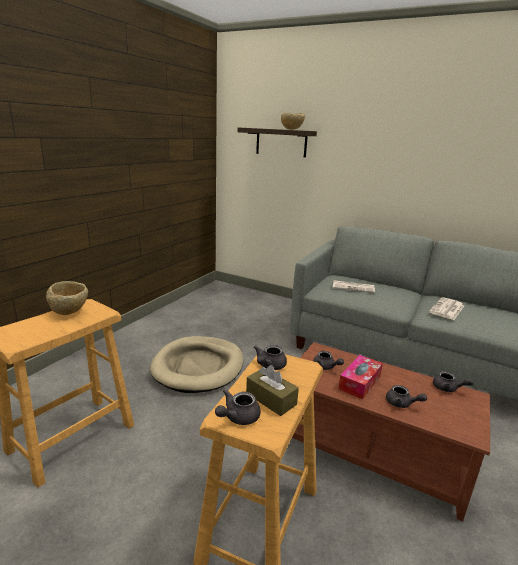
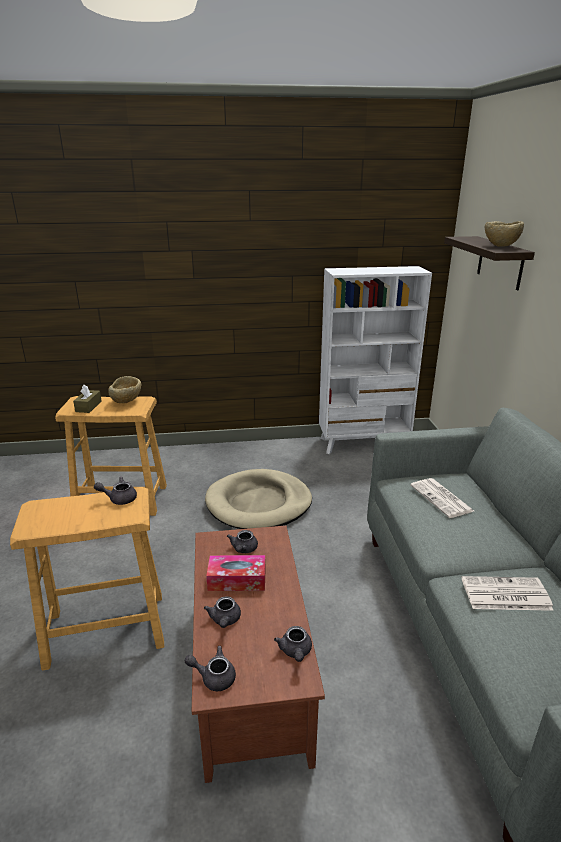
camera: 55 degrees right, 5 degrees up
grey teapot [215,389,261,425] -> grey teapot moved to [185,646,236,691]
brown tissue box [246,365,299,416] -> brown tissue box moved to [73,385,102,413]
none -> white bookcase [319,266,432,454]

